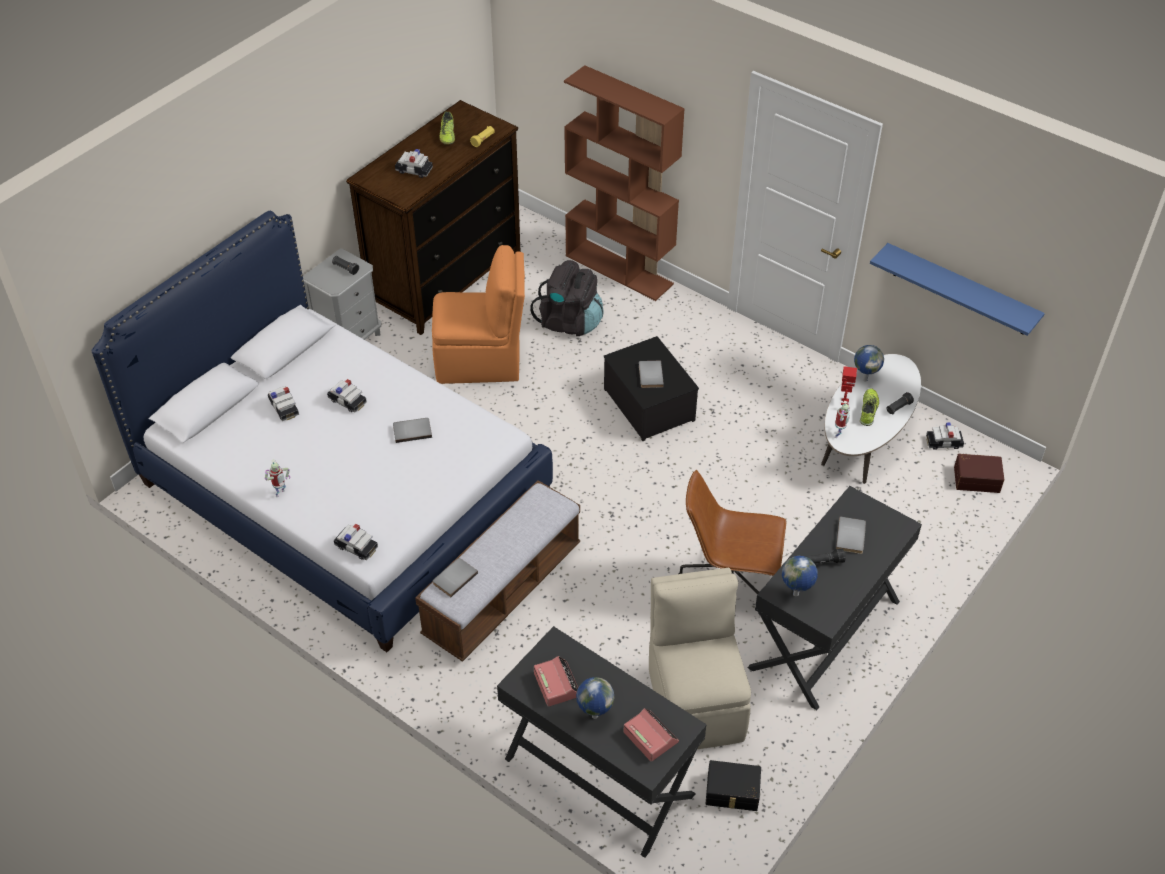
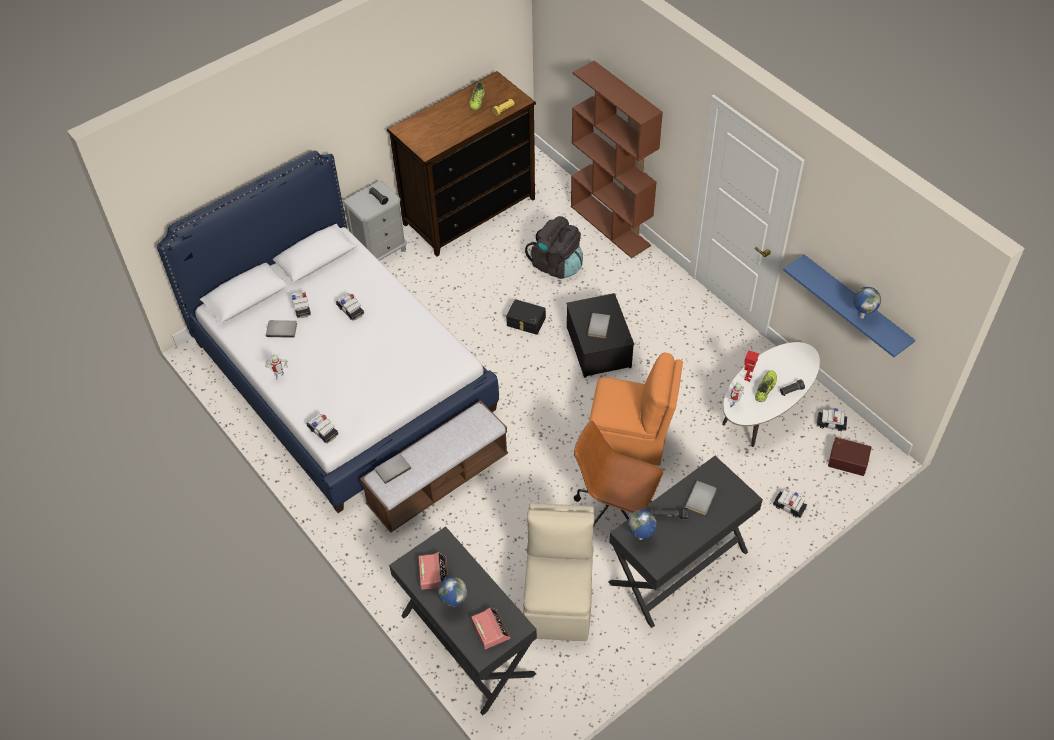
camera: 15 degrees right, 5 degrees up
grey book [393,418,432,443] -> grey book moved to [266,320,297,338]
toy car [395,149,433,178] -> toy car moved to [773,490,807,518]
orange chair [432,245,525,384] -> orange chair moved to [590,352,683,465]
black storage box [706,760,761,811] -> black storage box moved to [506,299,546,335]
globe [854,345,884,381] -> globe moved to [853,287,881,319]

